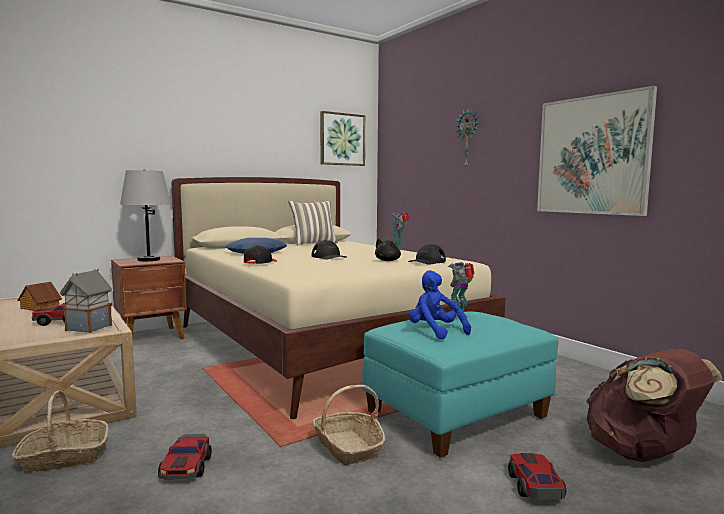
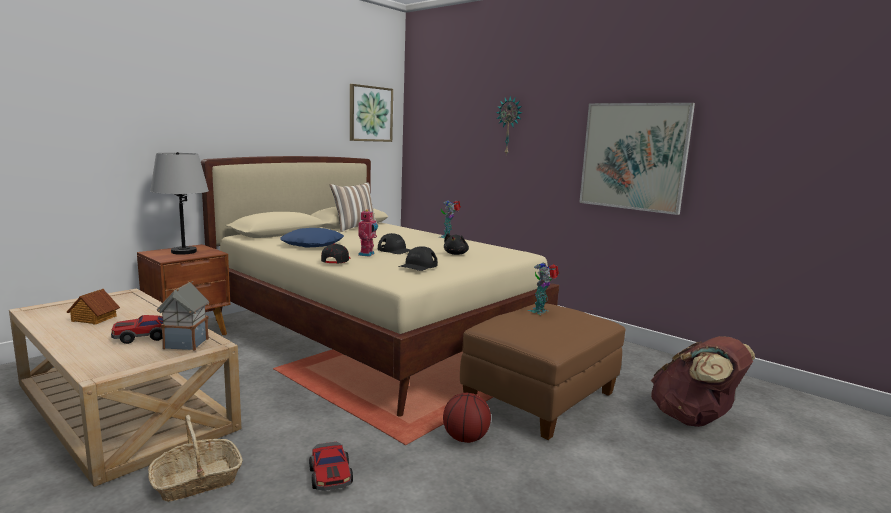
camera: 15 degrees left, 5 degrees up
basket [312,385,386,465] -> basketball [443,393,491,443]
turquoise ottoman [362,311,559,458] -> brown ottoman [460,303,625,440]
black cap [408,244,446,265] -> black cap moved to [398,246,438,271]
blue plush toy [408,270,471,340] -> none
toy car [508,453,566,500] -> none
none -> toy robot [358,209,378,257]

